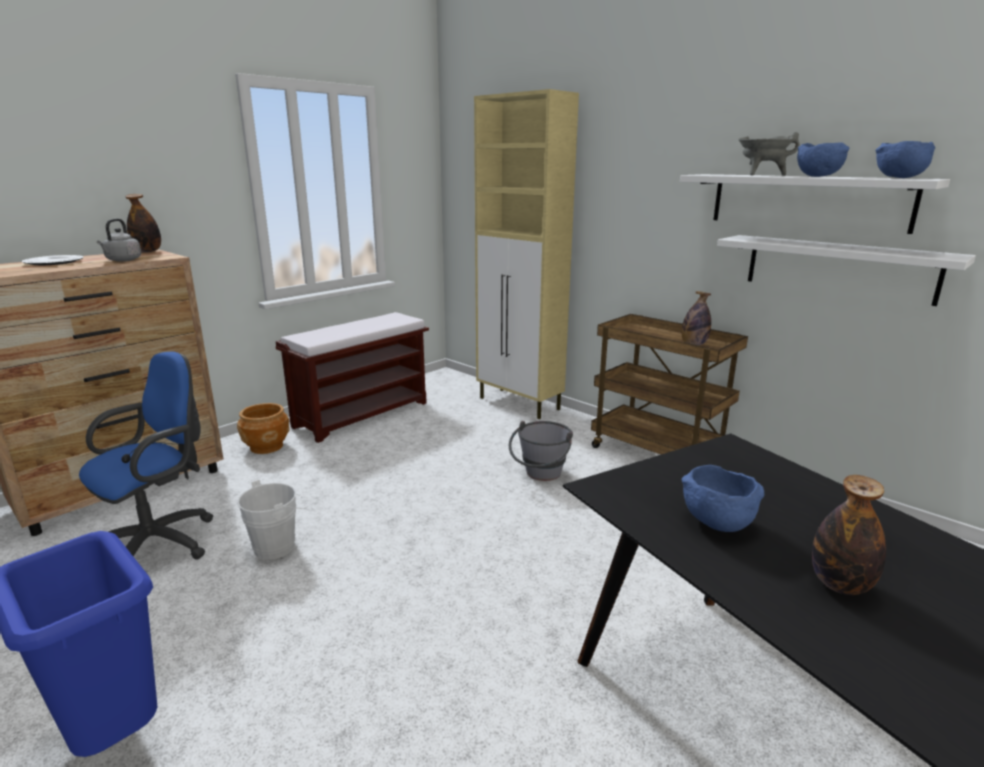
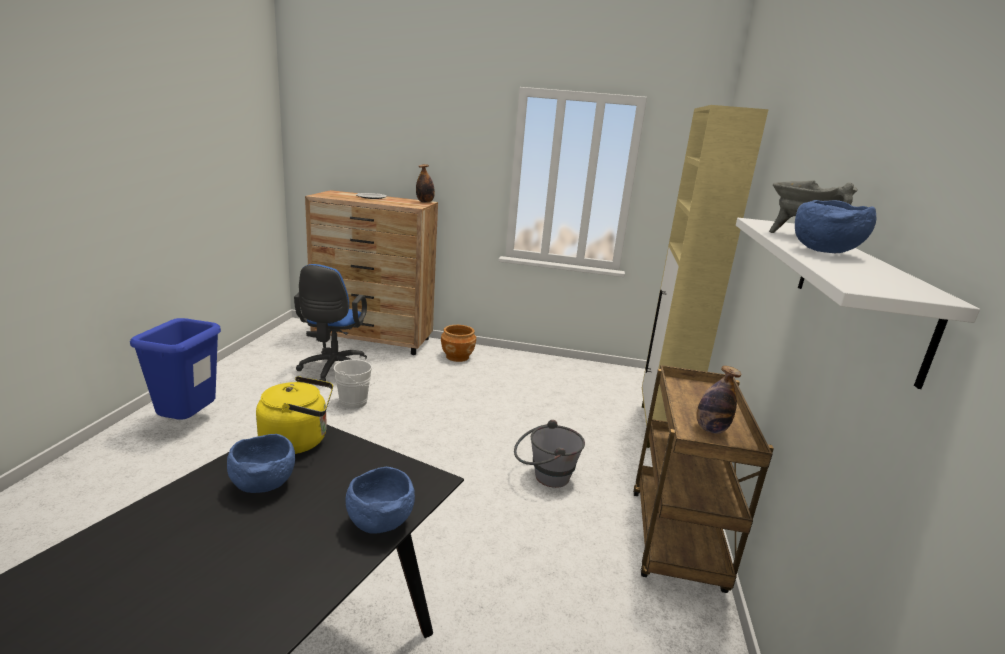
camera: 55 degrees right, 0 degrees up
blue office chair [79,352,214,560] -> blue office chair turned 90 degrees clockwise [294,264,367,381]
grey kettle [97,219,141,261] -> none
brown bench [276,312,429,443] -> none
white shelf [717,235,976,306] -> none
bottle [812,475,886,595] -> none
blue bowl [876,141,936,178] -> blue bowl moved to [346,467,415,533]
none -> yellow kettle [256,376,333,454]

